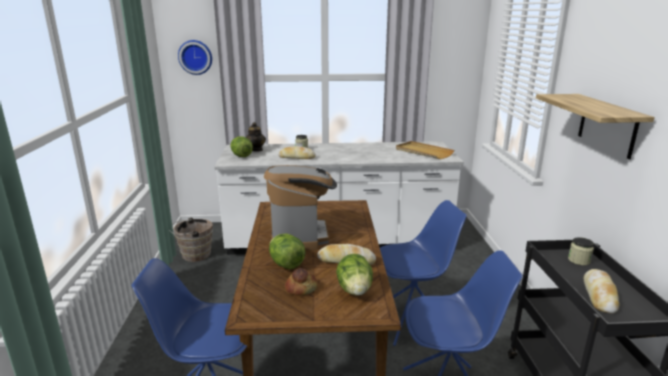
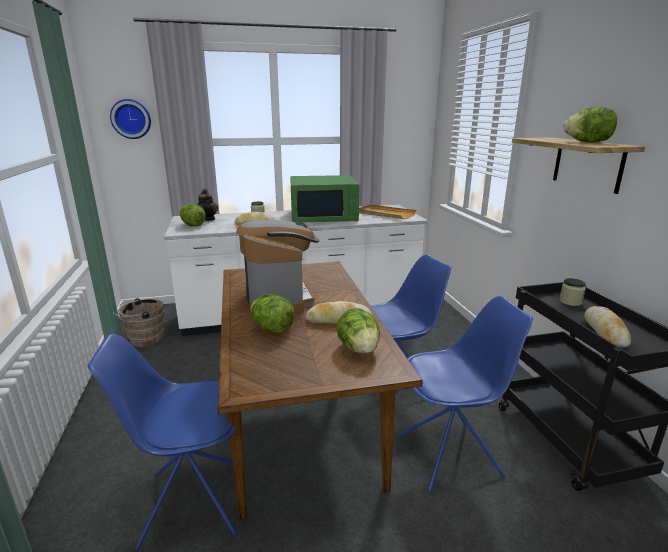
camera: 10 degrees left, 0 degrees up
bread [285,268,318,296] -> none
none -> green microwave [291,175,359,222]
none -> lettuce [563,107,617,143]

